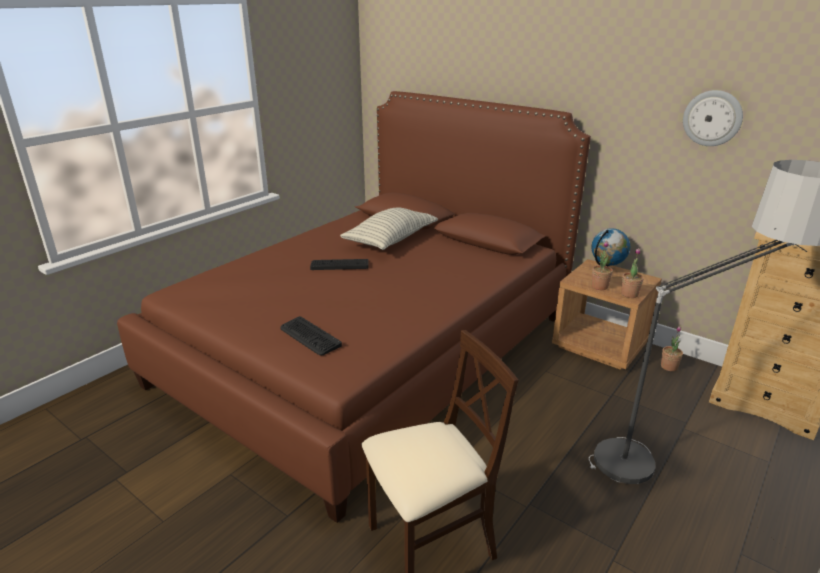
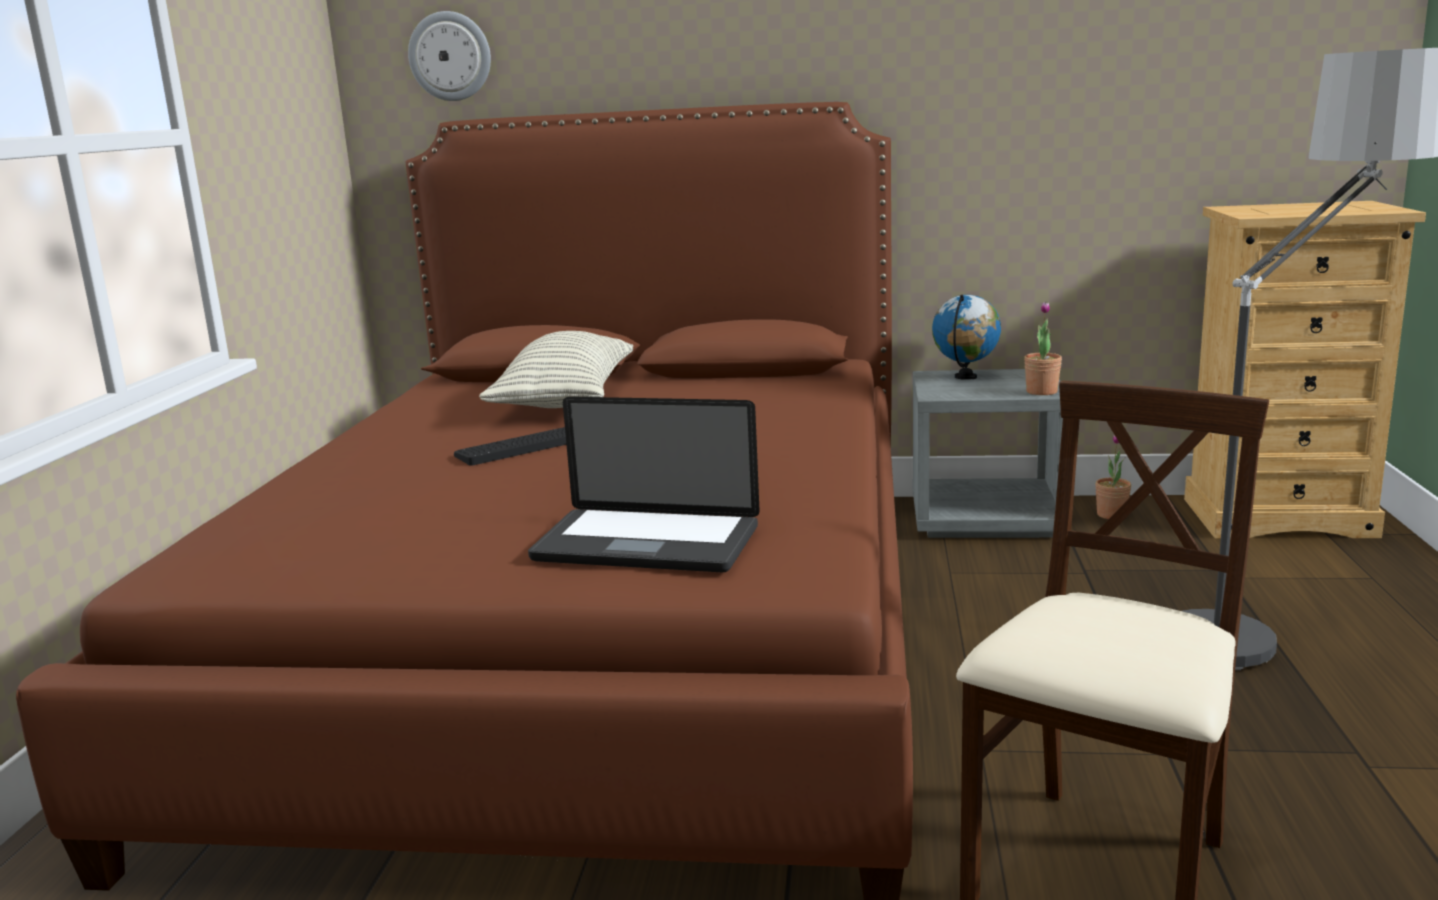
camera: 30 degrees left, 10 degrees down
keyboard [281,316,342,355] -> laptop [528,397,760,572]
brown nightstand [552,259,662,370] -> grey nightstand [913,369,1063,538]
potted plant [592,241,613,290] -> none
wall clock [683,90,743,146] -> wall clock moved to [408,11,491,101]

